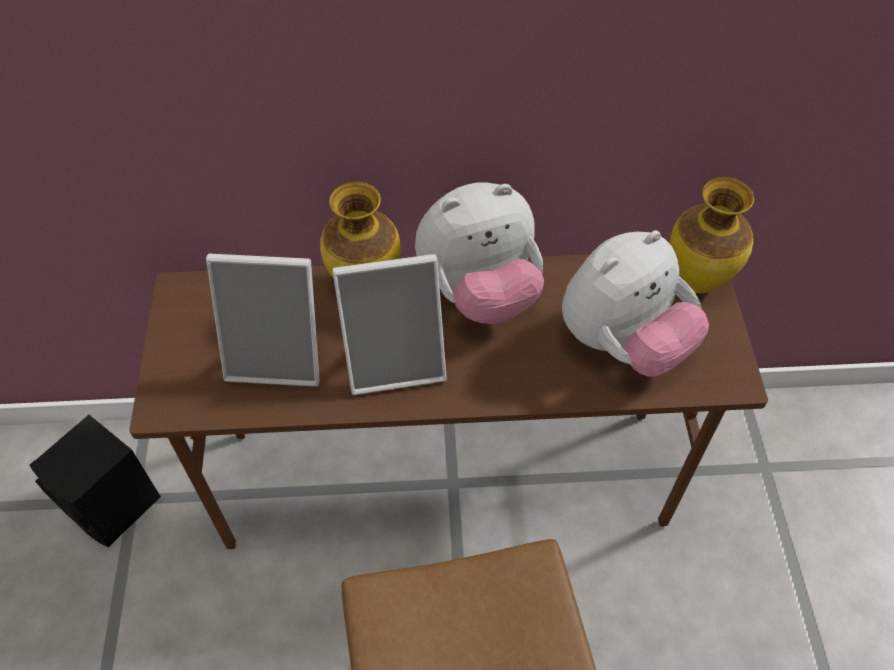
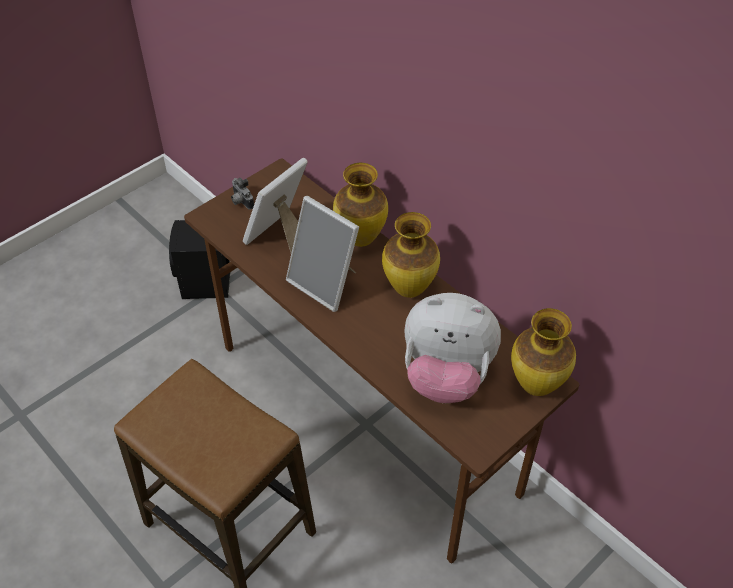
camera: 50 degrees right, 5 degrees down
picture frame [206,254,320,387] -> picture frame turned 75 degrees clockwise [243,158,308,253]
plush toy [415,182,544,324] -> vase [382,212,440,298]
none -> camera [231,178,254,210]

